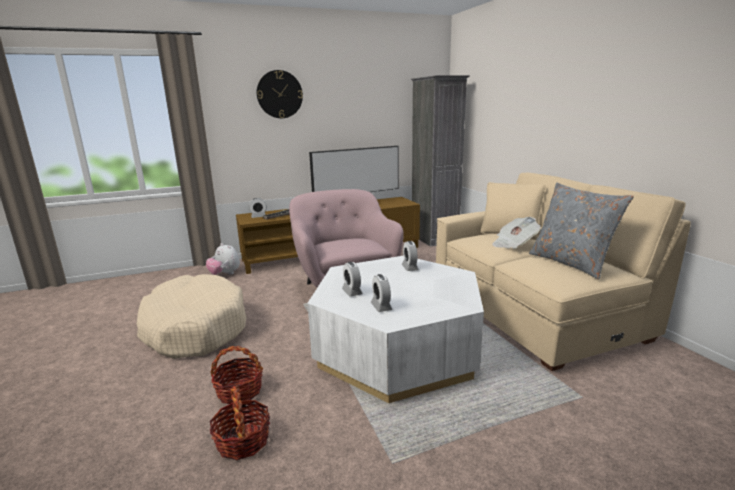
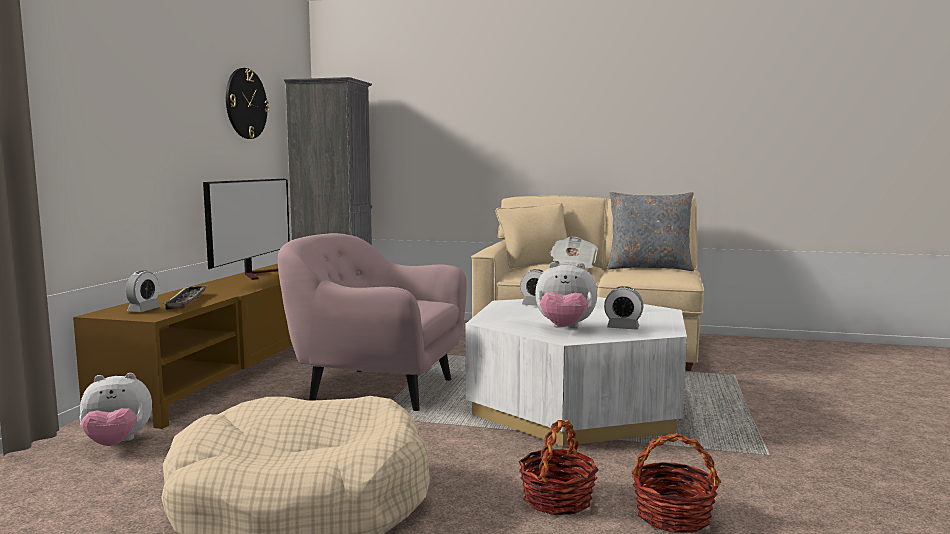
camera: 55 degrees left, 10 degrees down
wall clock [257,70,303,118] -> wall clock moved to [226,68,269,139]
alarm clock [342,262,363,297] -> plush toy [535,262,597,328]

